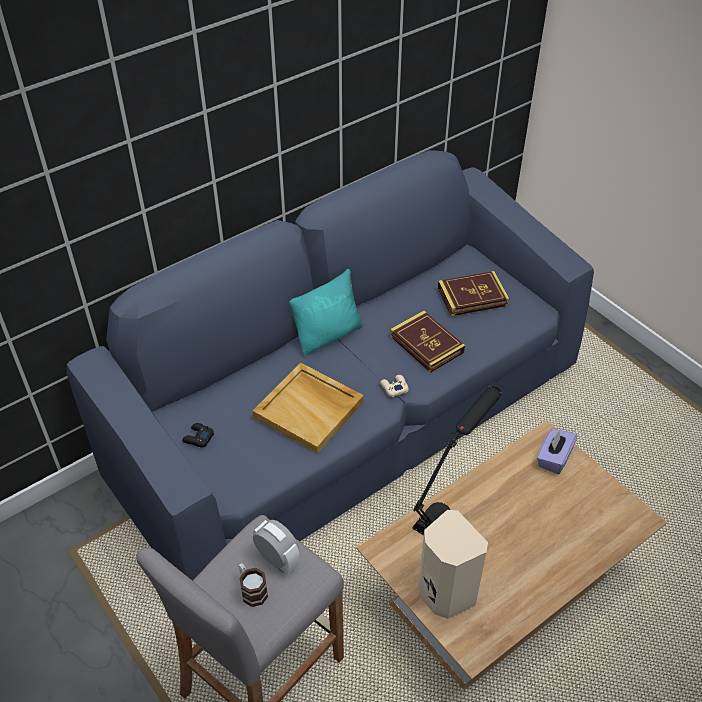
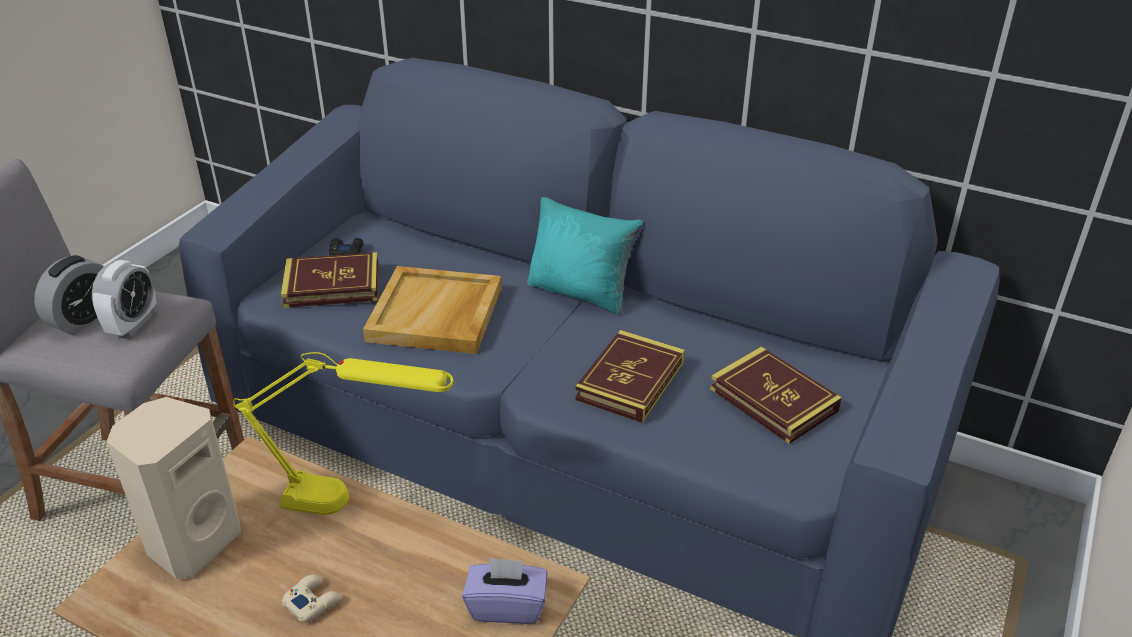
camera: 65 degrees right, 10 degrees down
mug [239,563,268,607] -> alarm clock [34,255,104,335]
beige game controller [380,375,409,397] -> beige game controller moved to [282,575,342,622]
black table lamp [412,386,502,535] -> yellow table lamp [233,352,454,515]
none -> book [281,252,379,308]

